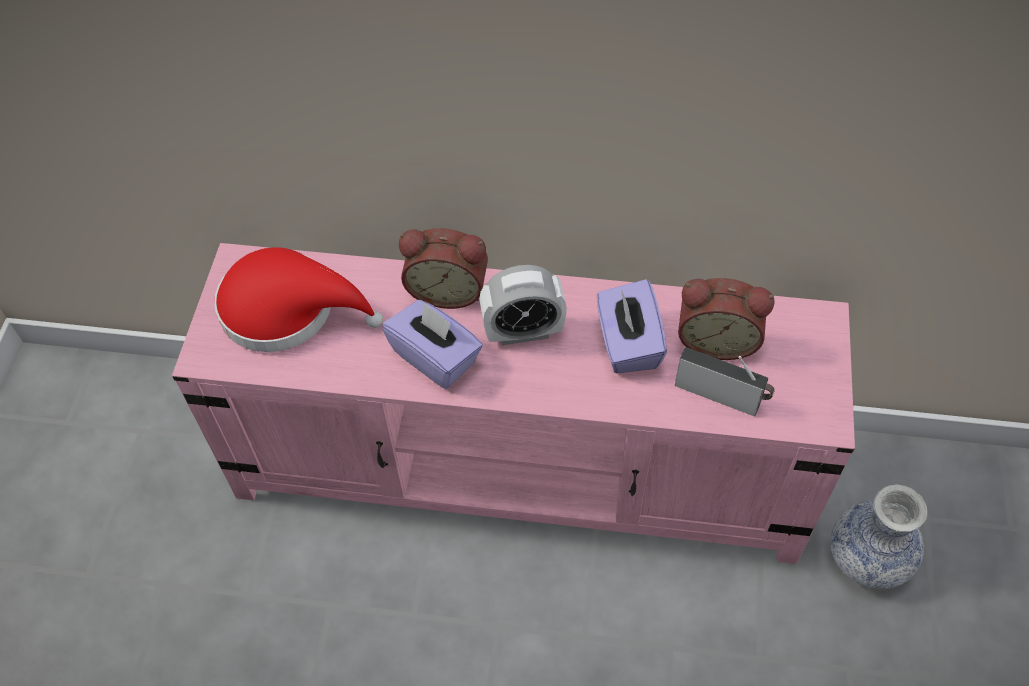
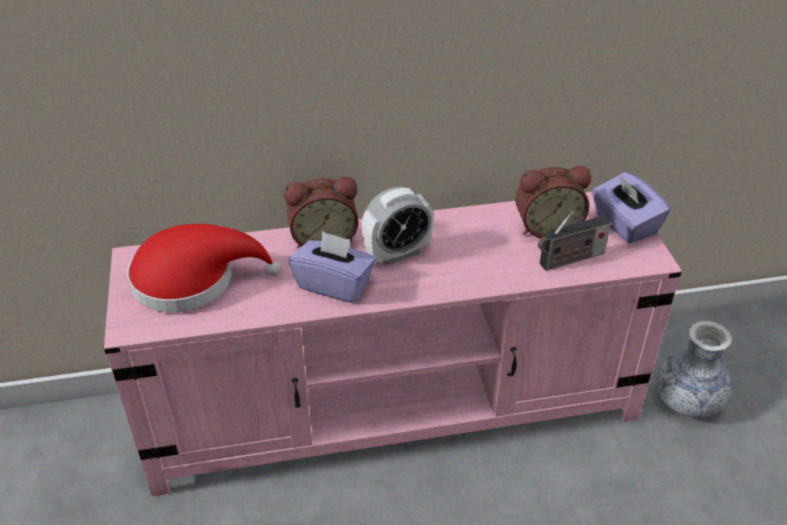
camera: 20 degrees left, 15 degrees down
purple tissue box [597,279,667,373] -> purple tissue box moved to [592,172,670,243]
radio [675,347,775,416] -> radio turned 150 degrees clockwise [538,211,611,271]

